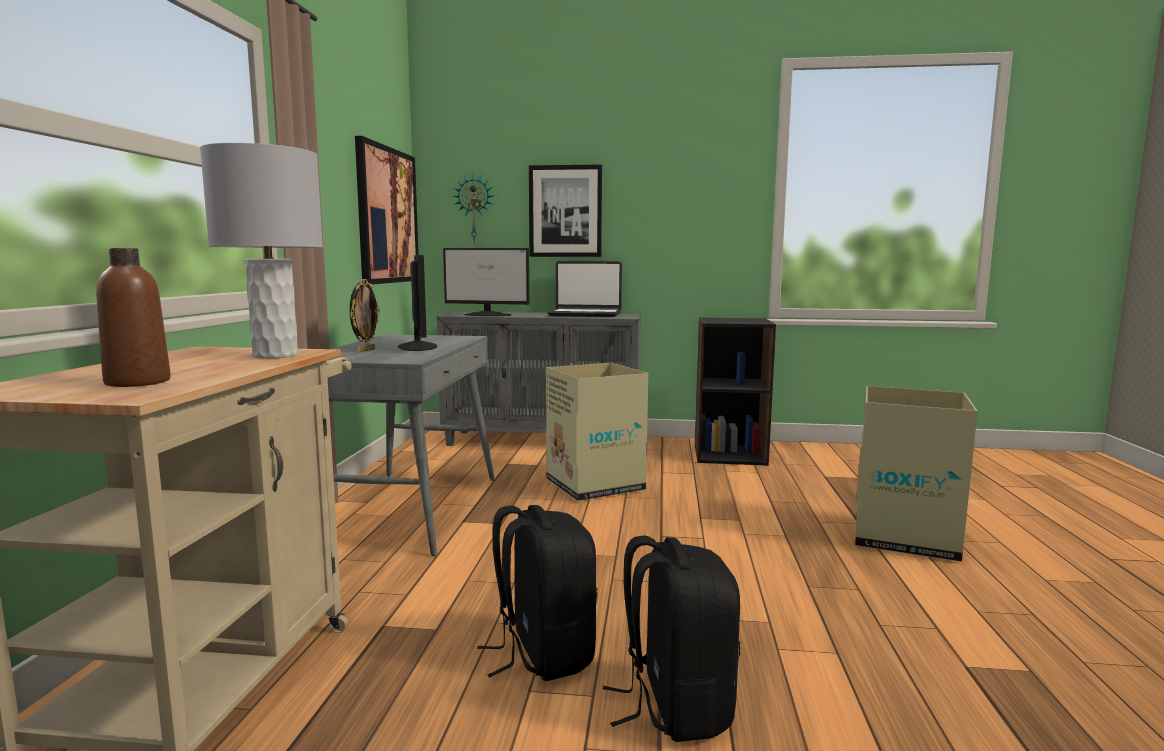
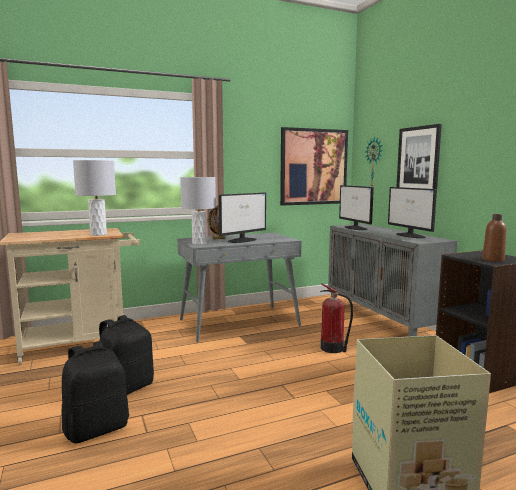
camera: 60 degrees right, 0 degrees up
brown bottle [96,248,171,387] -> brown bottle moved to [482,214,506,262]
cardboard box [546,363,648,501] -> fire extinguisher [320,283,353,353]
laptop [548,261,622,317] -> monitor [388,187,437,238]
none -> grey table lamp [180,177,216,245]

